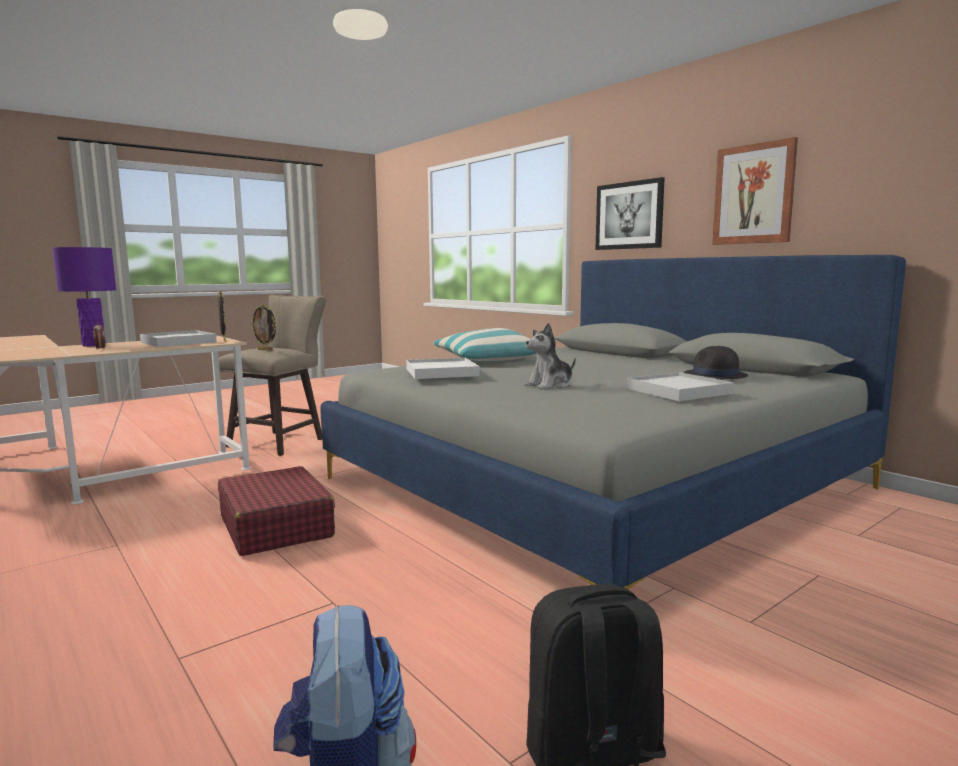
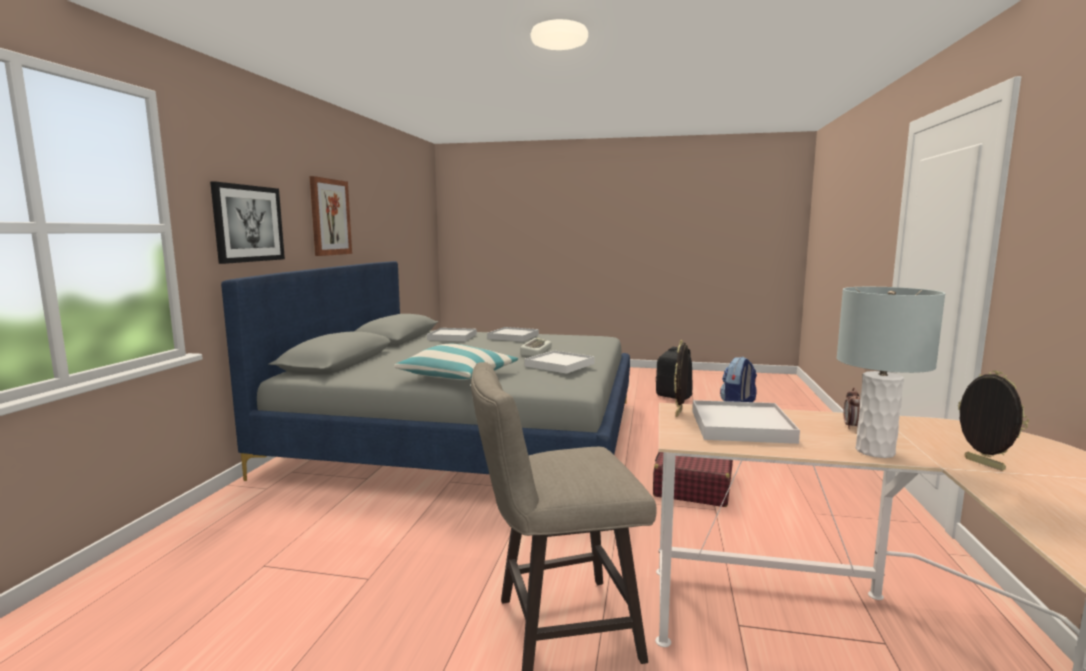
camera: 130 degrees left, 0 degrees up
purple table lamp [52,247,116,347] -> grey table lamp [836,287,946,458]
picture frame [250,304,277,350] -> picture frame moved to [958,370,1029,471]
plush toy [525,323,576,389] -> keyboard [520,338,552,356]
black hat [684,346,748,379] -> white tray [427,328,477,341]

